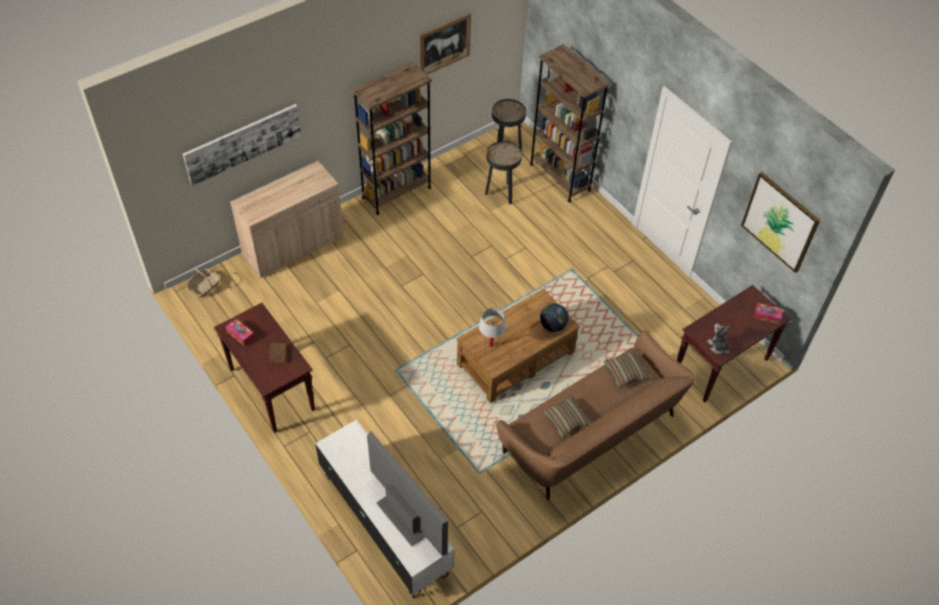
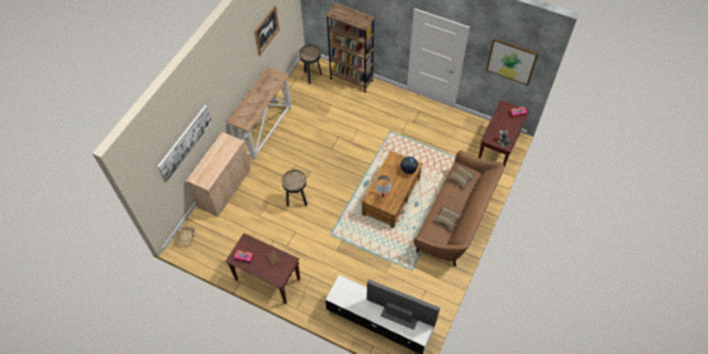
camera: 25 degrees left, 5 degrees up
brown bookcase [352,62,432,215] -> console table [226,67,292,160]
black side table [485,141,522,204] -> black side table moved to [282,170,307,207]

